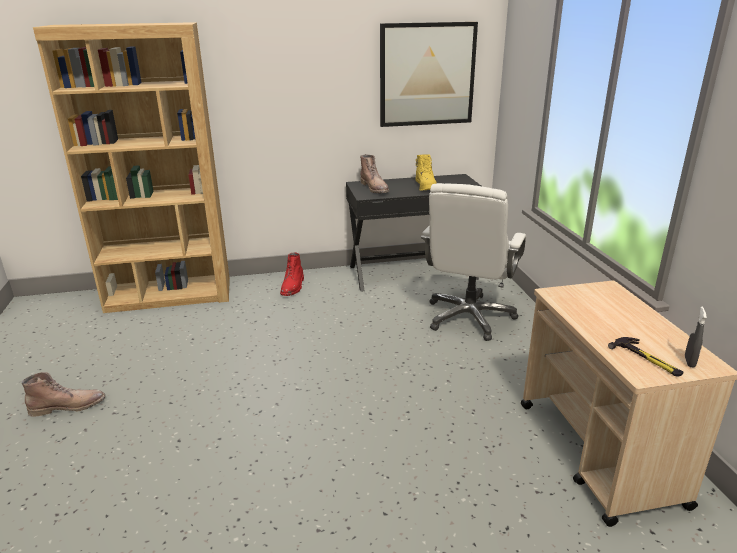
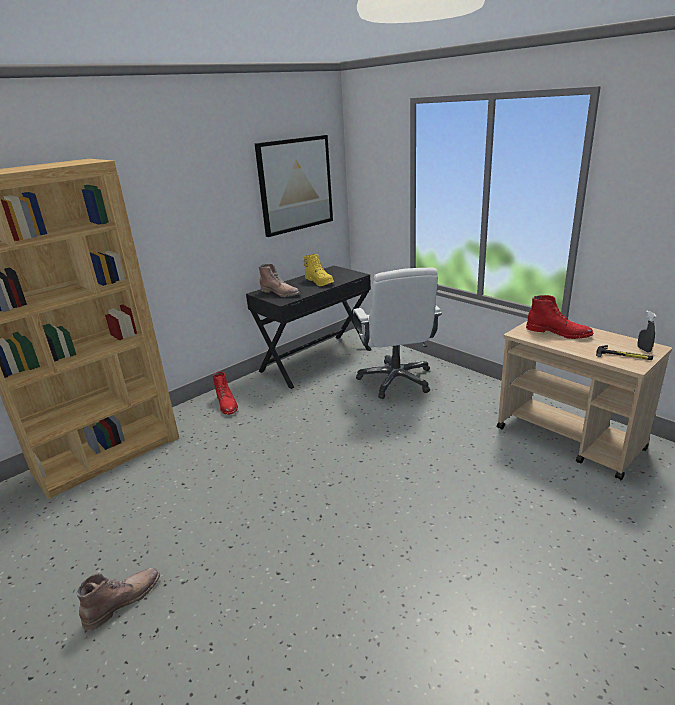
camera: 30 degrees left, 0 degrees up
none -> red boot [526,295,593,339]

